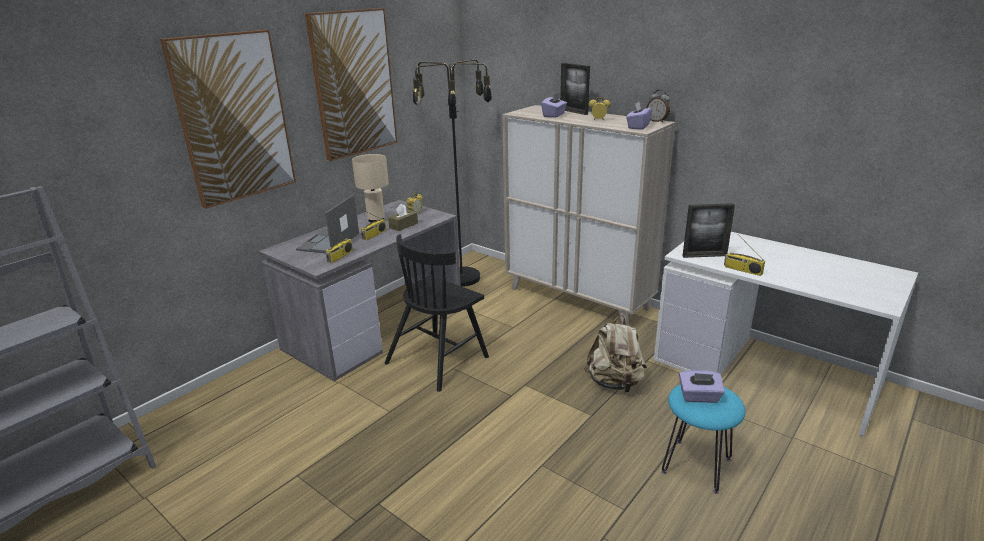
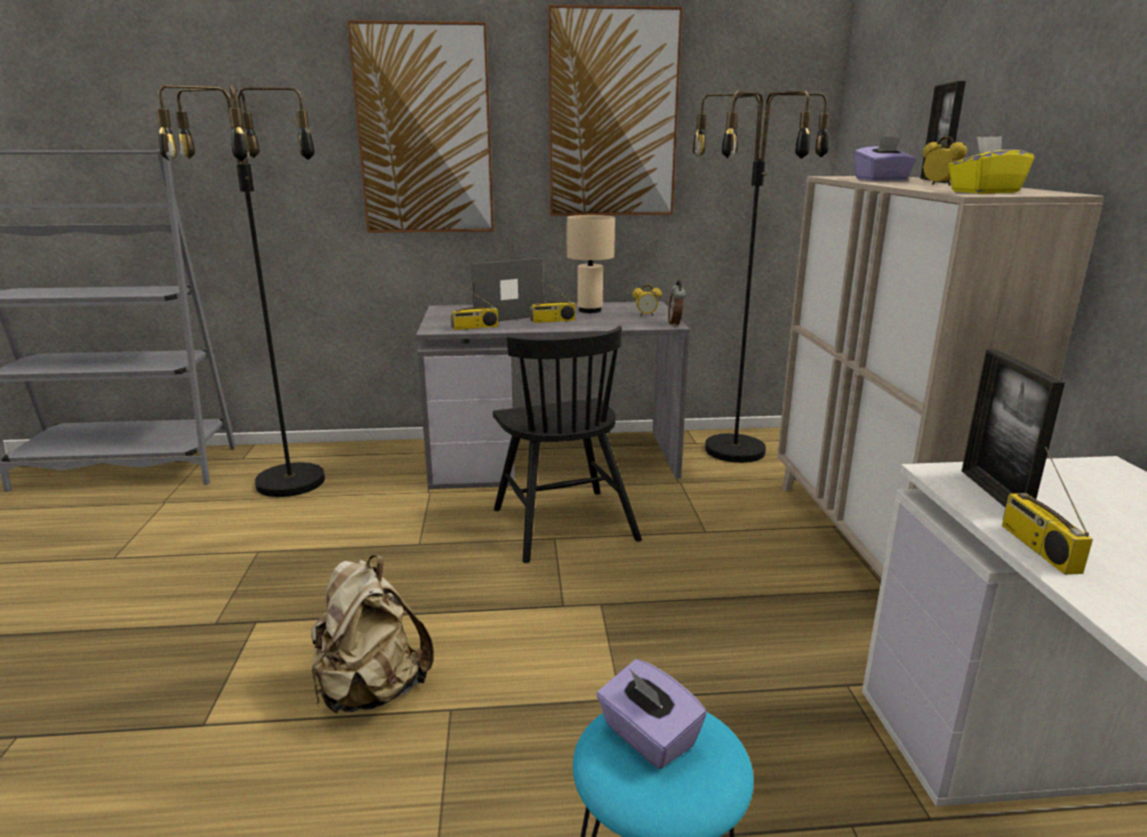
camera: 45 degrees right, 5 degrees down
black chair [384,234,489,392] -> black chair turned 105 degrees counterclockwise [493,326,642,563]
brown tissue box [388,204,418,231] -> none
beige backpack [584,315,647,393] -> beige backpack moved to [311,555,434,714]
purple tissue box [626,102,652,130] -> yellow tissue box [948,136,1034,194]
alarm clock [646,90,670,123] -> alarm clock moved to [668,280,686,327]
picture frame [683,203,735,258] -> picture frame turned 45 degrees clockwise [962,350,1065,507]
none -> floor lamp [156,84,325,497]

